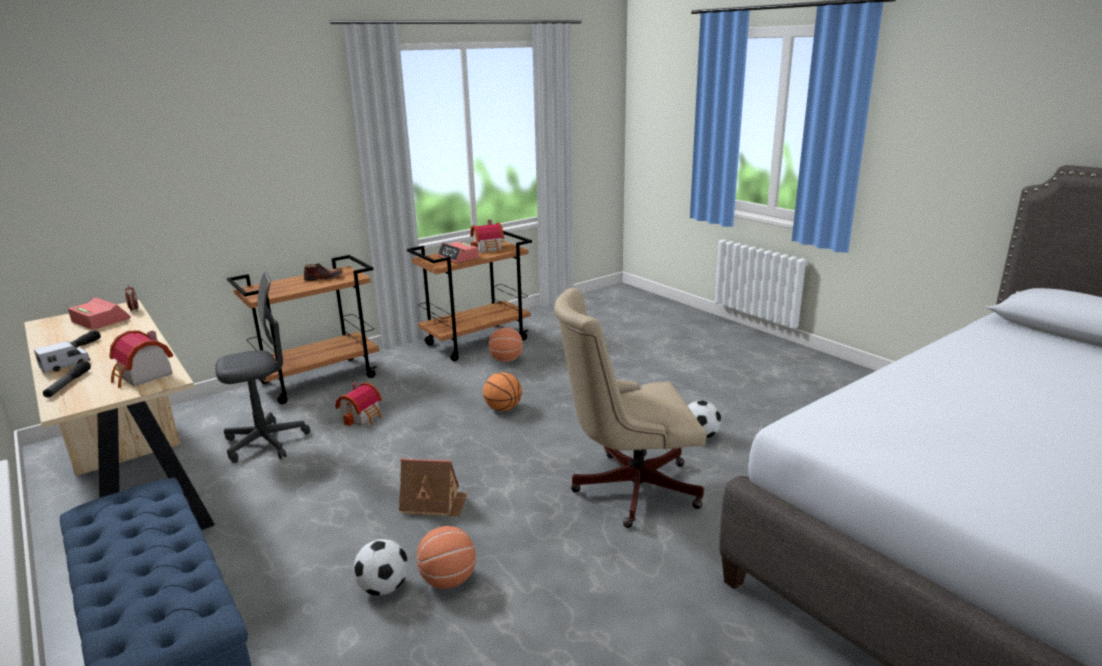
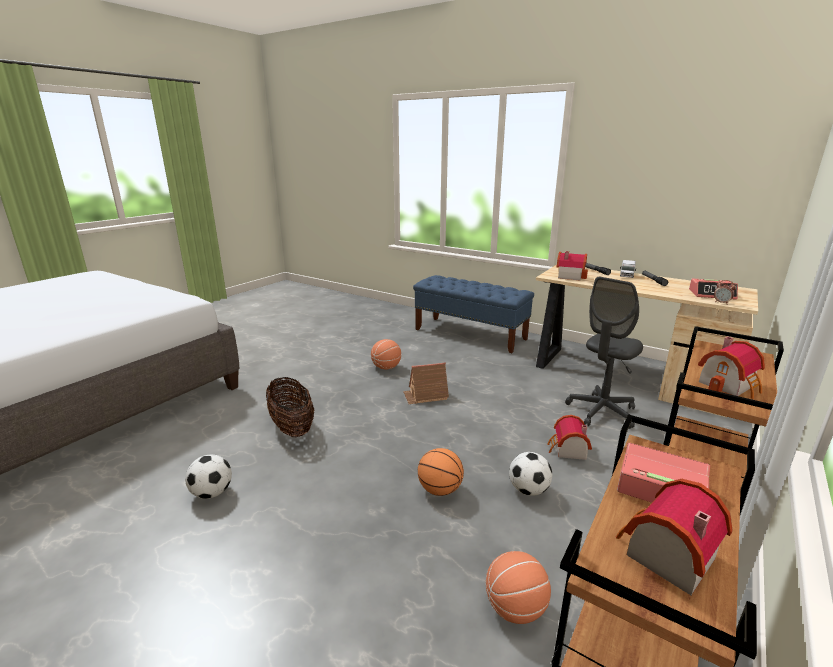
camera: 160 degrees right, 0 degrees up
brown shoe [304,263,343,281] -> toy house [698,336,765,399]
football [353,539,408,596] -> football moved to [509,452,552,496]
beige office chair [554,288,706,528] -> basket [266,377,314,437]

